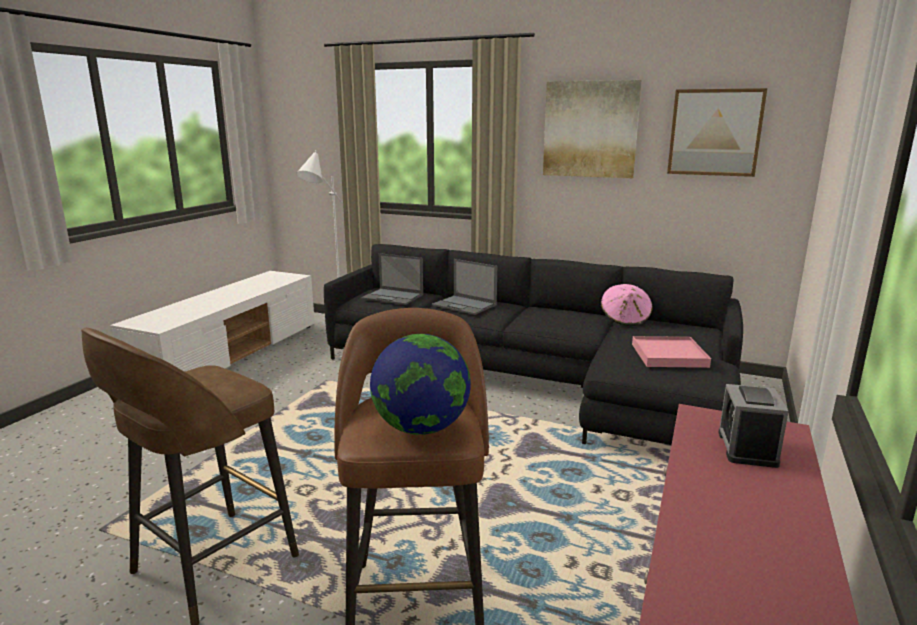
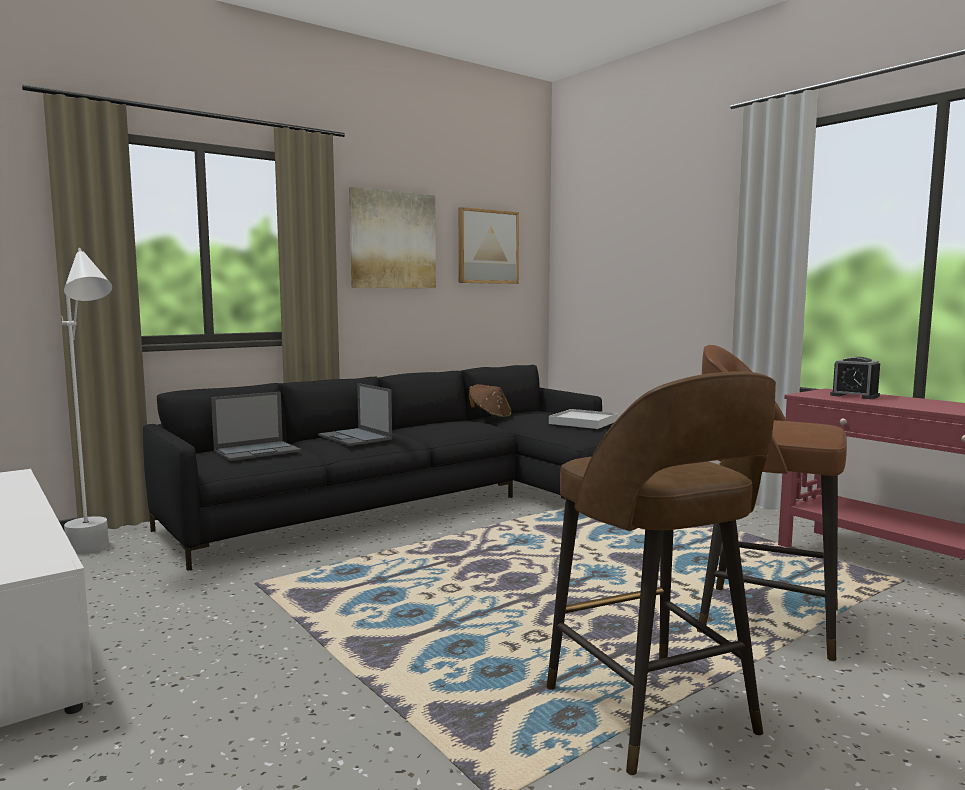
camera: 60 degrees left, 10 degrees down
globe [370,334,471,435] -> none
laptop [432,259,497,315] -> laptop turned 75 degrees clockwise [318,383,392,446]
pink hat [601,284,652,326] -> brown hat [469,384,512,418]
pink tray [632,336,711,368] -> white tray [549,409,618,429]

